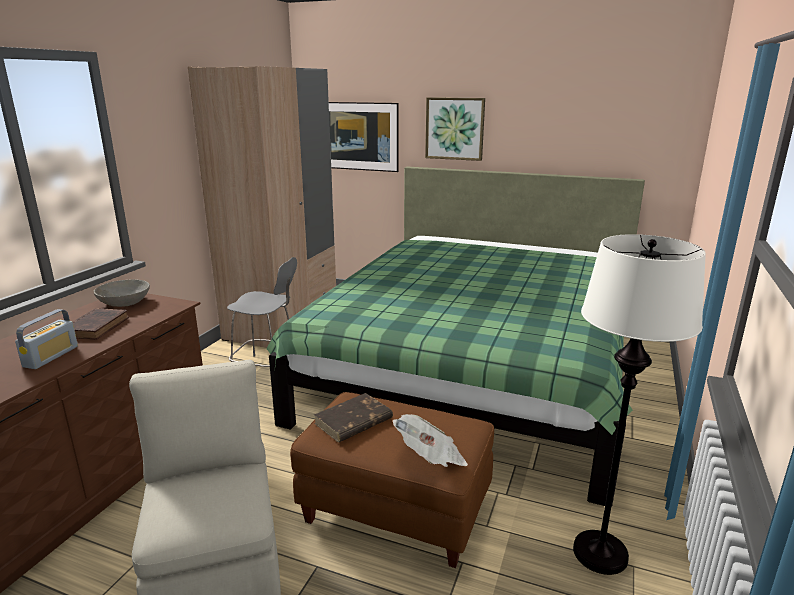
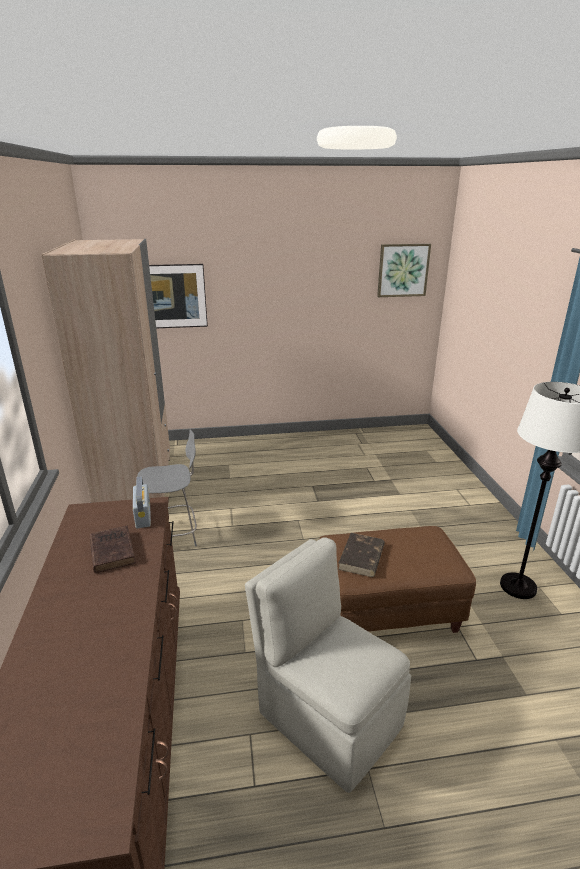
camera: 30 degrees left, 5 degrees up
radio [15,309,78,369] -> radio moved to [133,477,151,528]
grey bowl [93,279,150,307] -> none
green bed [267,167,645,507] -> none
newspaper [393,414,468,467] -> none
picture [425,97,485,161] -> picture moved to [377,244,431,297]

